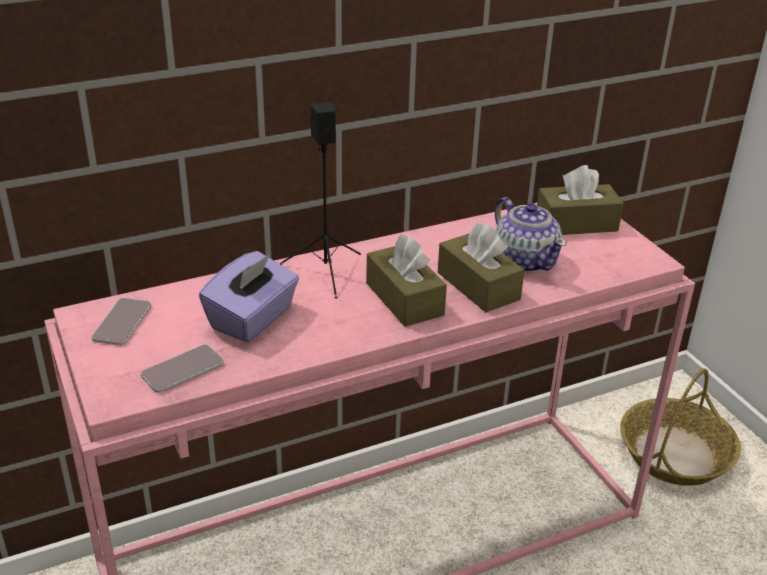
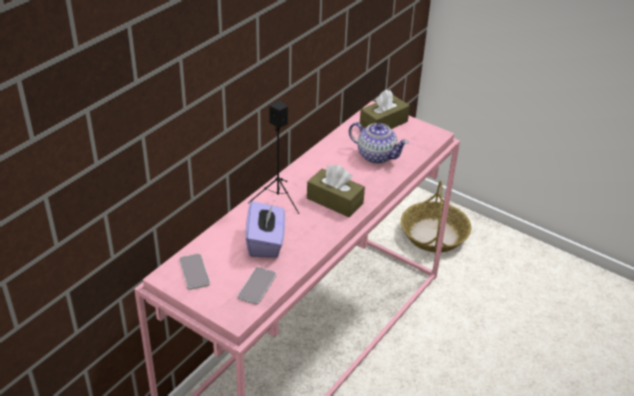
camera: 30 degrees left, 5 degrees up
brown tissue box [438,223,524,312] -> none

